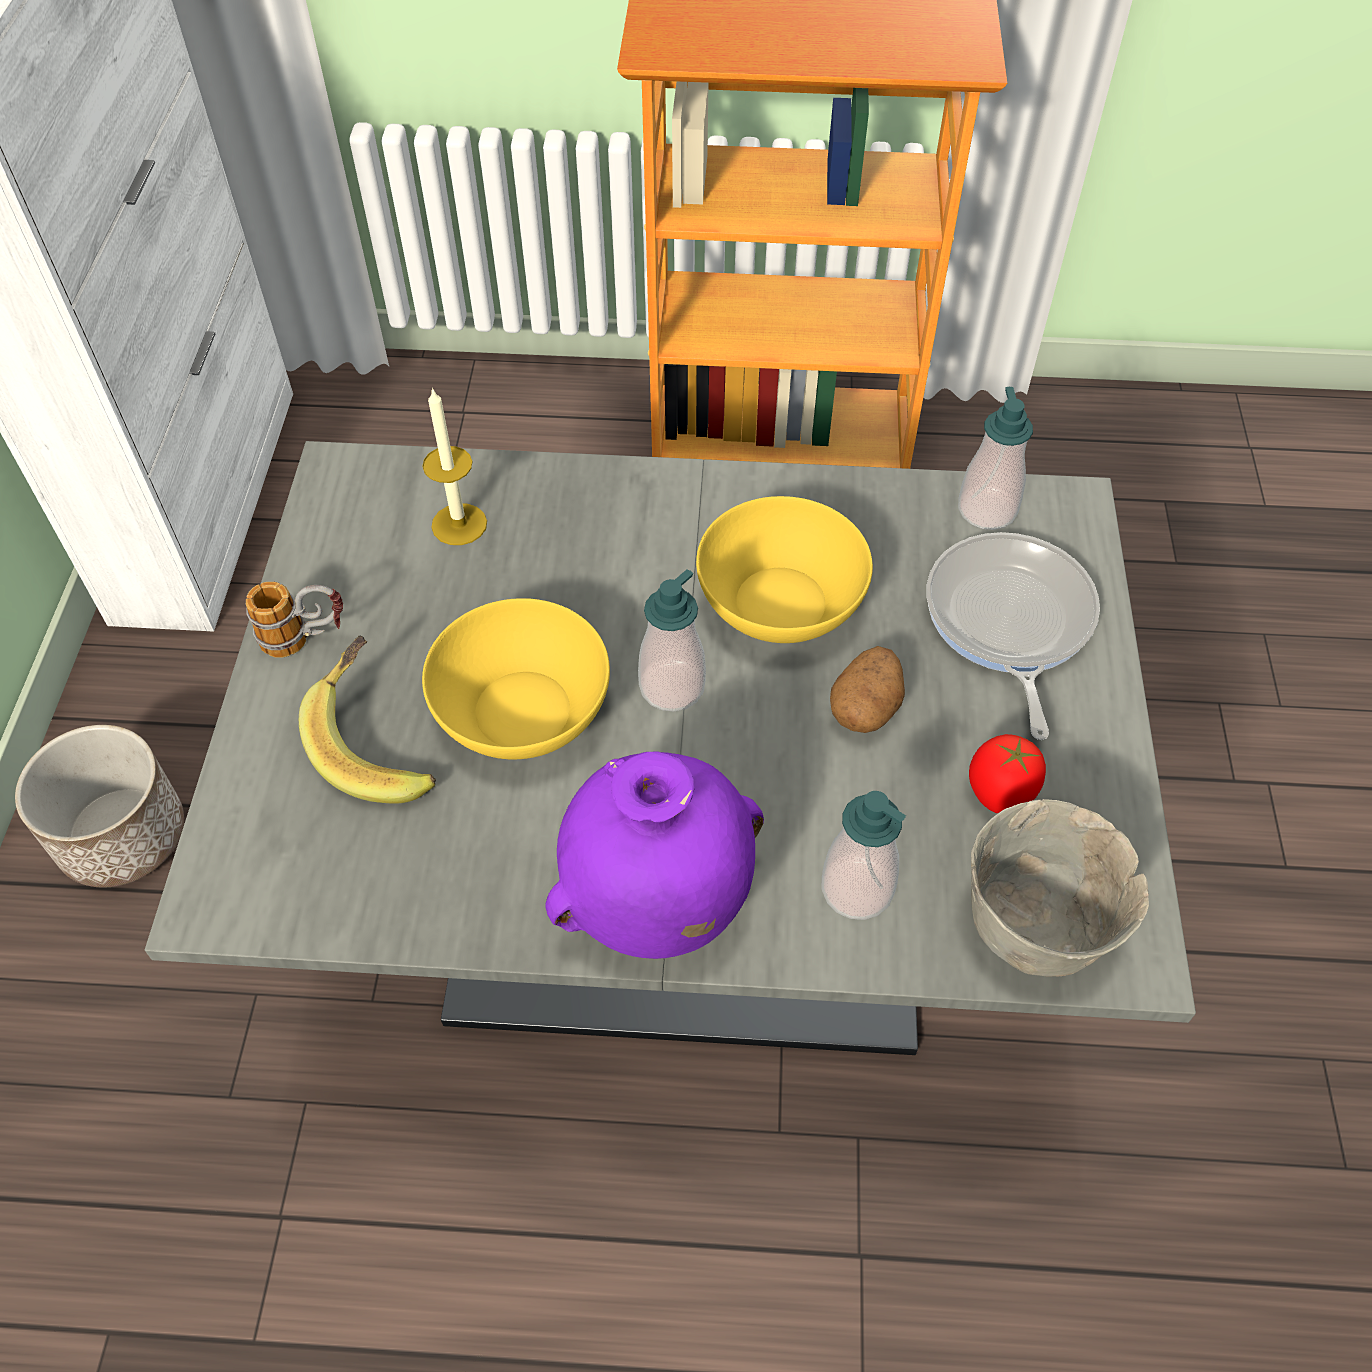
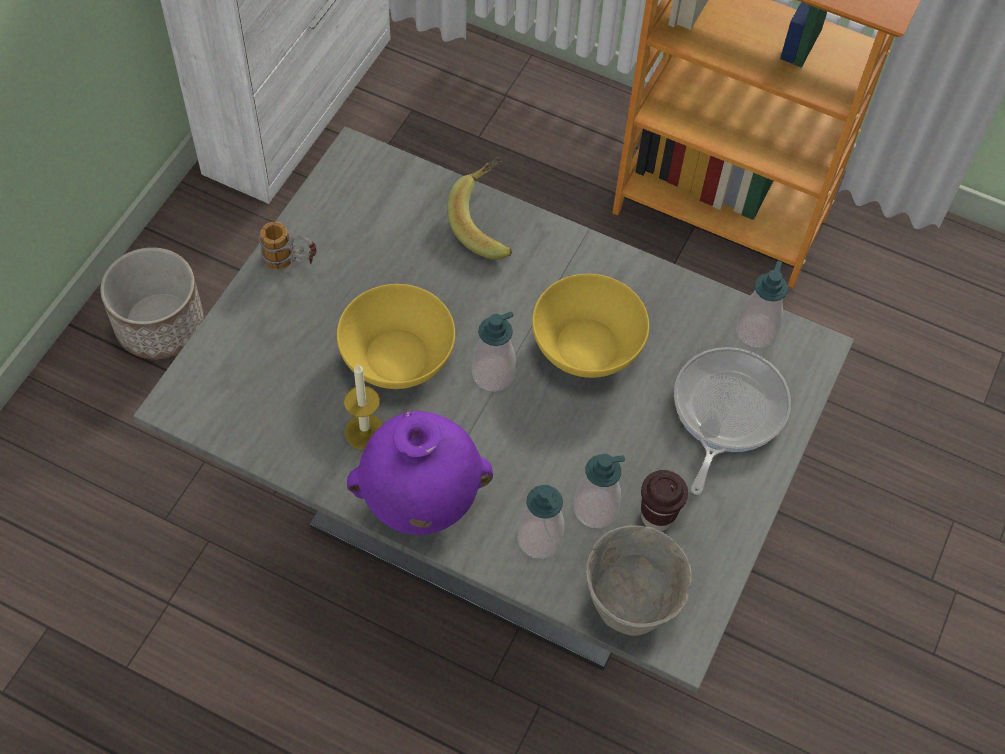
camera: 20 degrees right, 5 degrees up
banana [299,635,436,803] -> banana moved to [447,157,512,259]
candle [422,387,487,545] -> candle moved to [344,364,383,450]
potato [830,646,905,733] -> none
tomato [969,734,1046,813] -> brown cup [641,470,688,531]
none -> soap dispenser [574,454,625,528]

